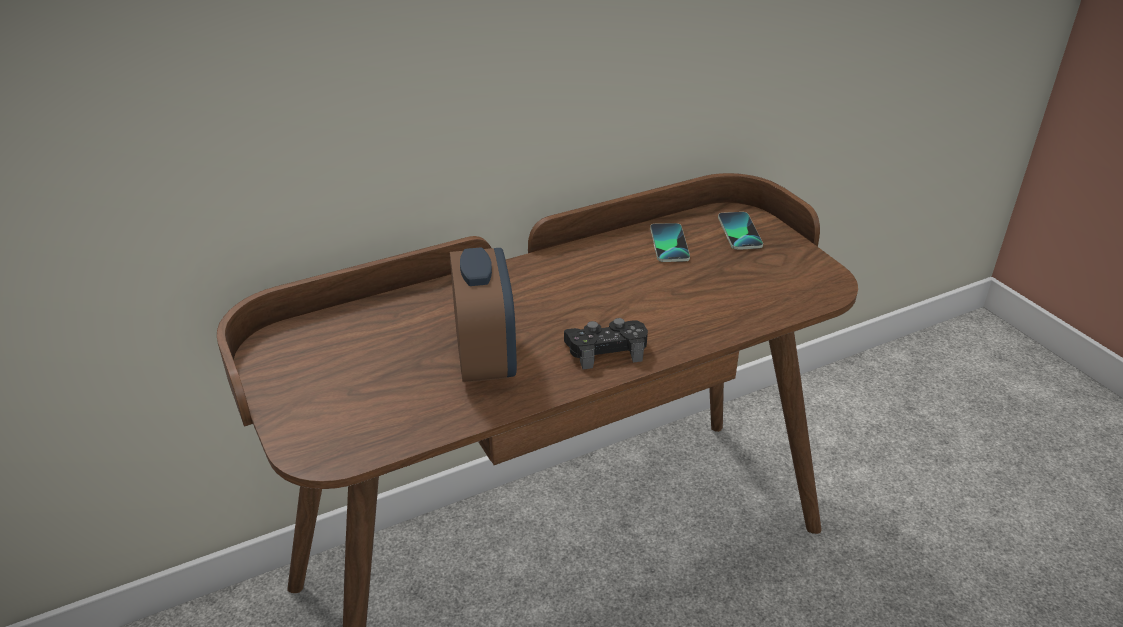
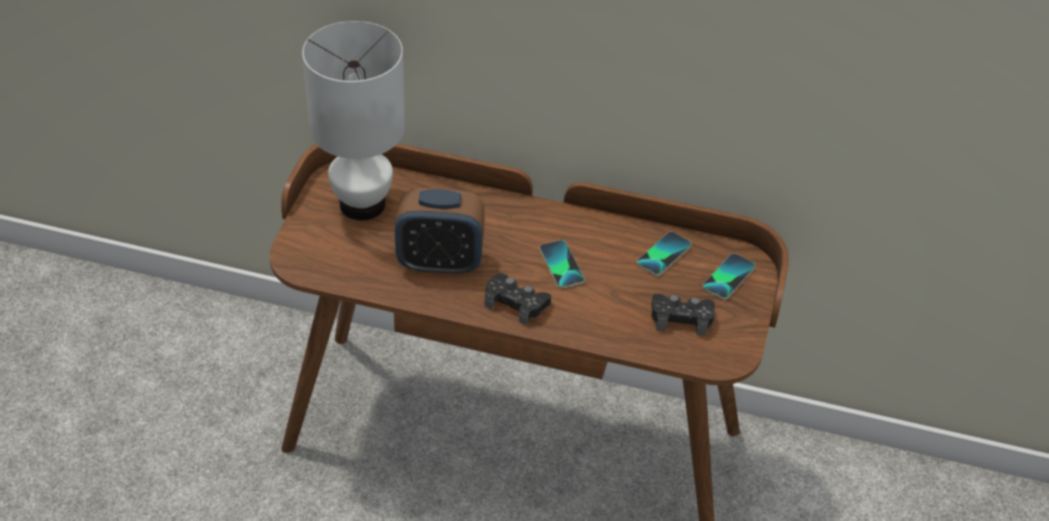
camera: 40 degrees right, 10 degrees up
alarm clock [450,247,517,382] -> alarm clock turned 60 degrees clockwise [395,188,485,275]
none -> white table lamp [302,21,405,220]
none -> phone [539,240,585,288]
none -> black game controller [651,294,715,336]

